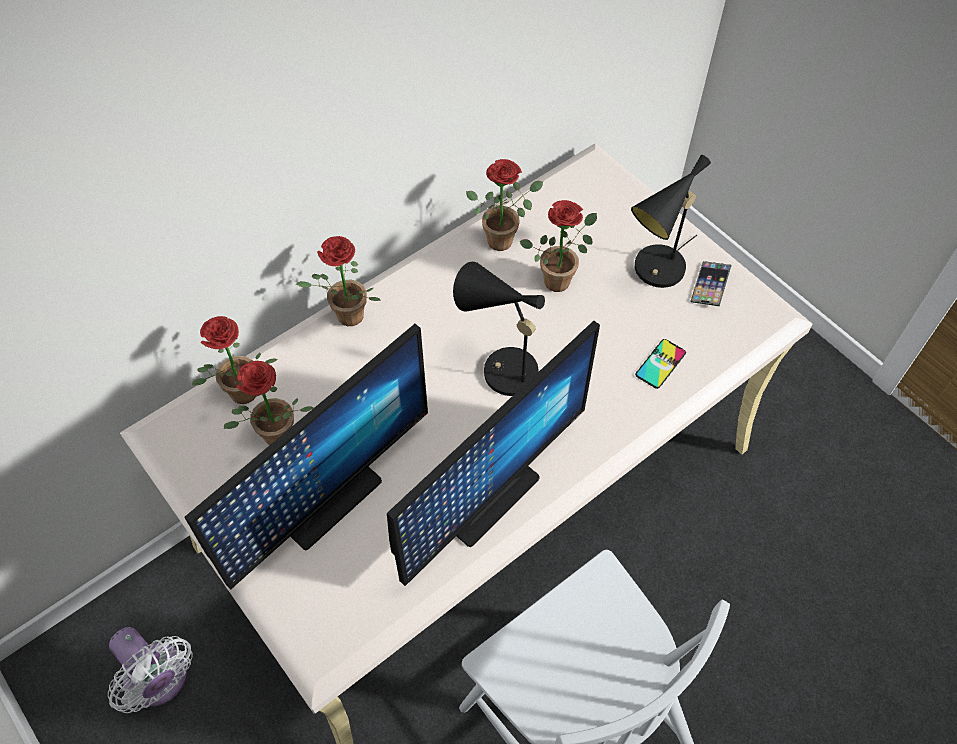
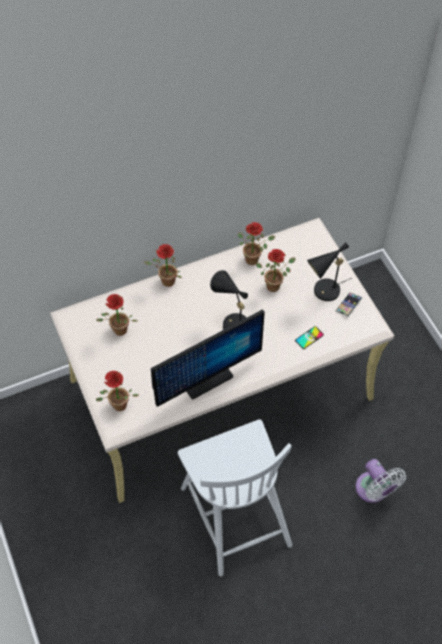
camera: 15 degrees right, 0 degrees up
white fan [108,627,192,713] -> white fan moved to [356,459,406,503]
monitor [184,324,428,589] -> none
potted plant [192,316,278,404] -> potted plant moved to [96,371,139,411]

